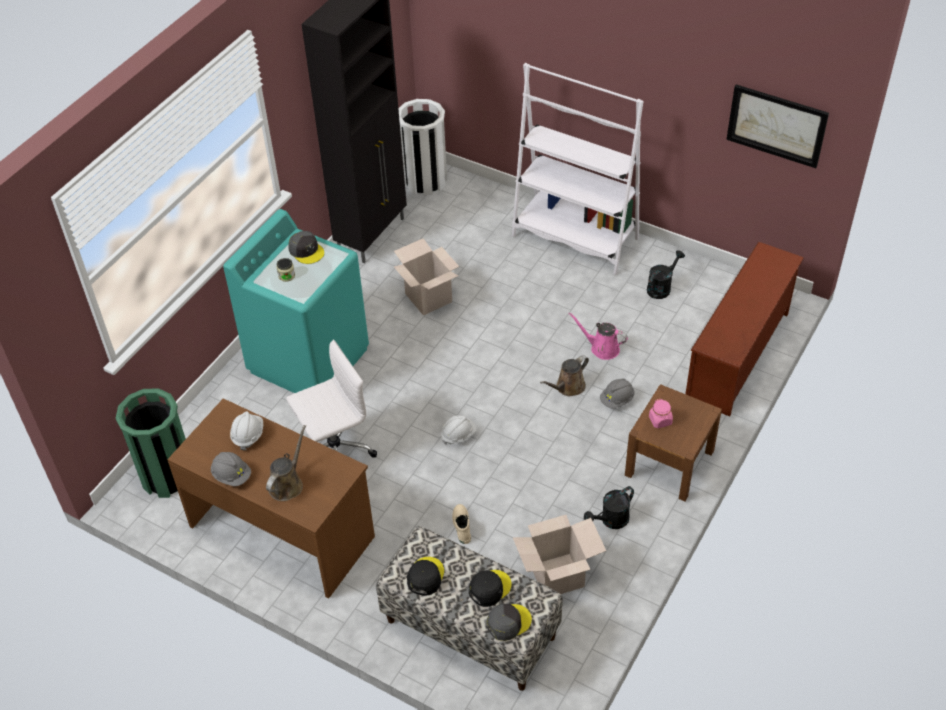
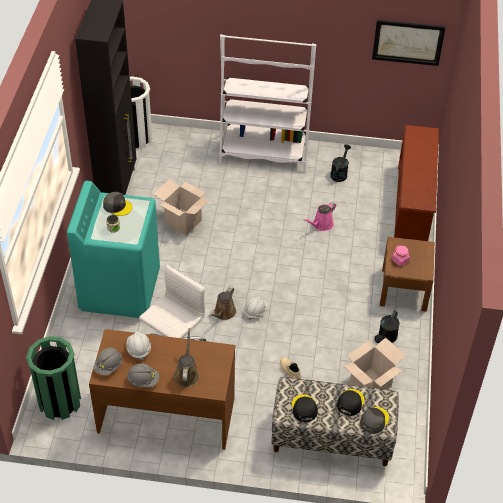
camera: 25 degrees left, 0 degrees up
brown watering can [540,355,589,396] -> brown watering can moved to [209,287,236,320]
pink watering can [569,312,628,360] -> pink watering can turned 45 degrees counterclockwise [304,202,336,231]
grey hard hat [600,379,635,408] -> grey hard hat moved to [94,347,122,376]

